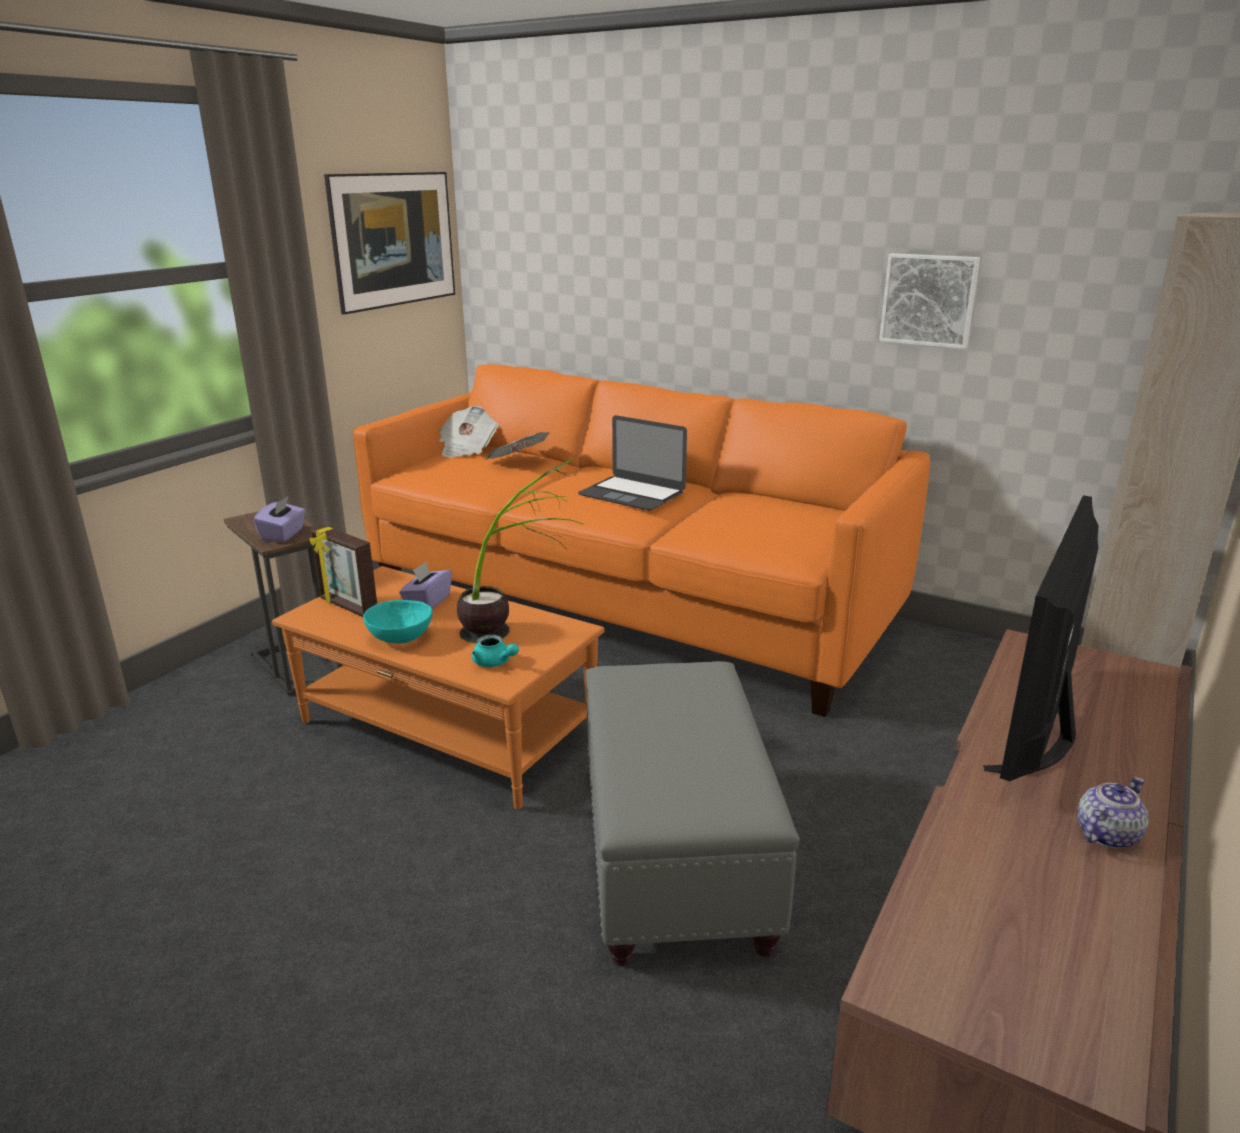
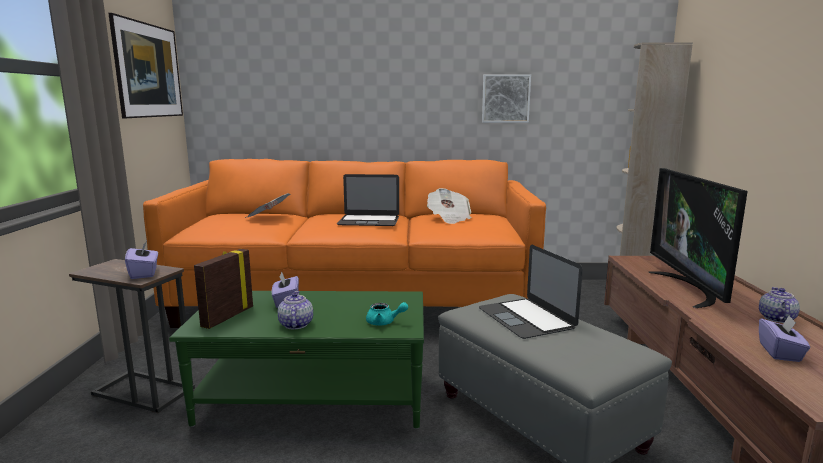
camera: 30 degrees left, 10 degrees down
orange coffee table [272,566,605,810] -> green coffee table [169,291,424,429]
picture frame [309,525,377,617] -> picture frame turned 105 degrees clockwise [194,249,253,329]
turquoise bowl [363,600,432,644] -> teapot [278,291,313,329]
newspaper [439,406,499,458] -> newspaper moved to [427,188,471,224]
potted plant [457,458,584,643] -> none
none -> laptop [479,245,583,339]
none -> purple tissue box [759,315,810,362]

